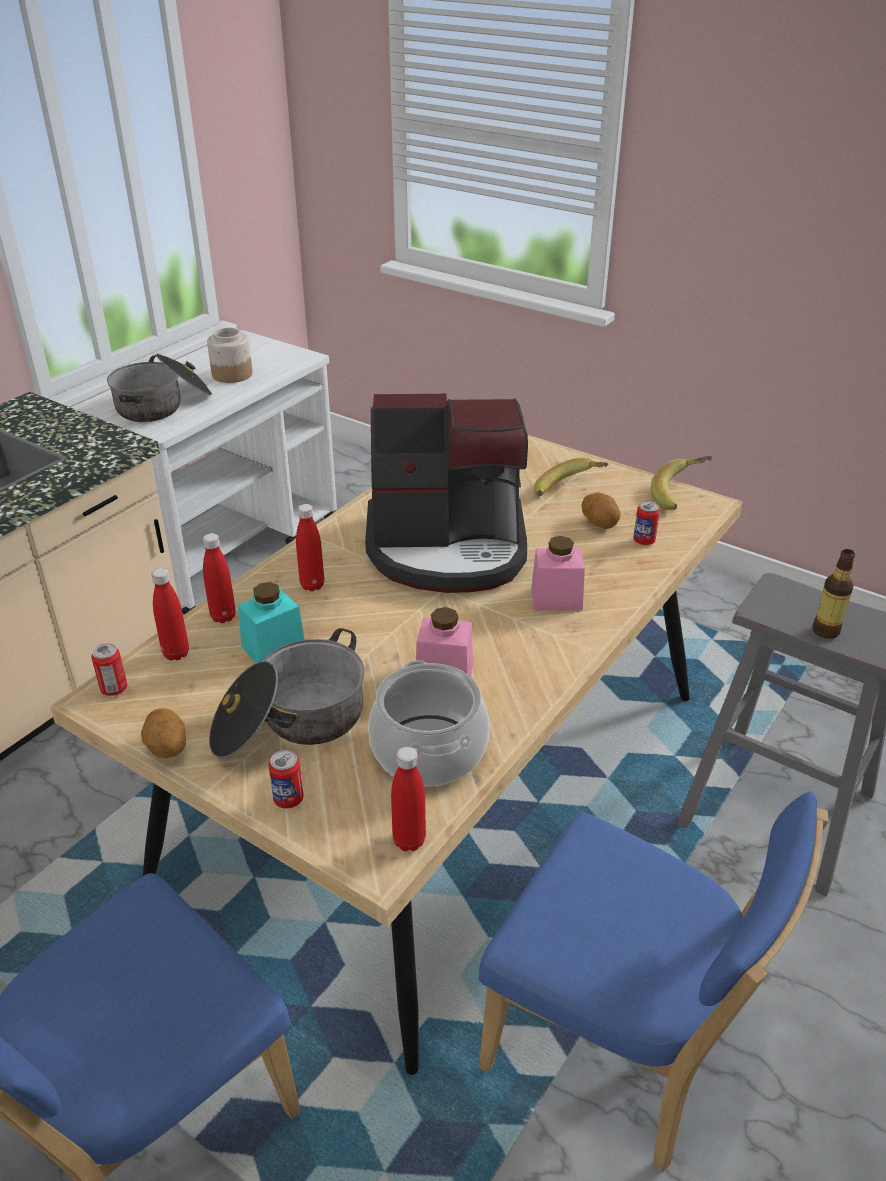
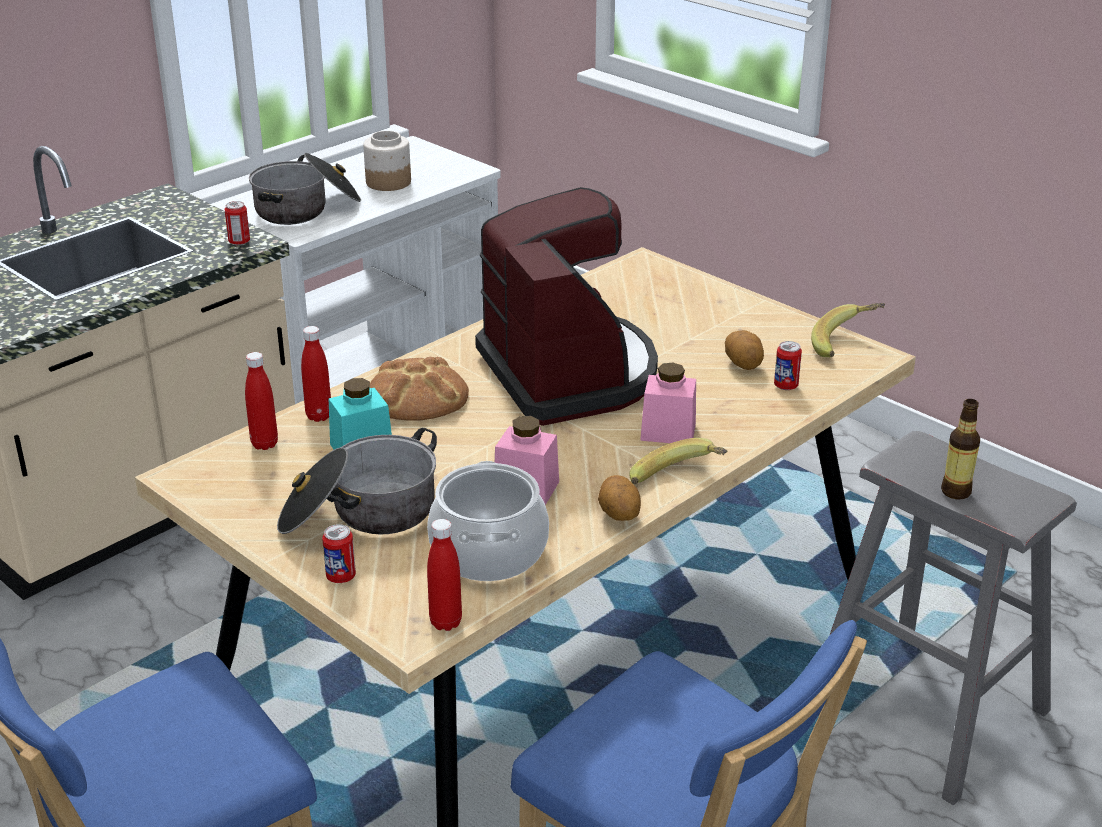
camera: 10 degrees right, 5 degrees down
can [91,643,127,696] -> can moved to [225,201,250,245]
potato [141,708,186,758] -> potato moved to [598,475,641,521]
red bottle [296,504,324,591] -> bread [370,356,469,421]
coffee machine [365,394,528,593] -> coffee machine turned 120 degrees counterclockwise [475,187,658,426]
banana [534,458,608,496] -> banana moved to [629,438,727,484]

